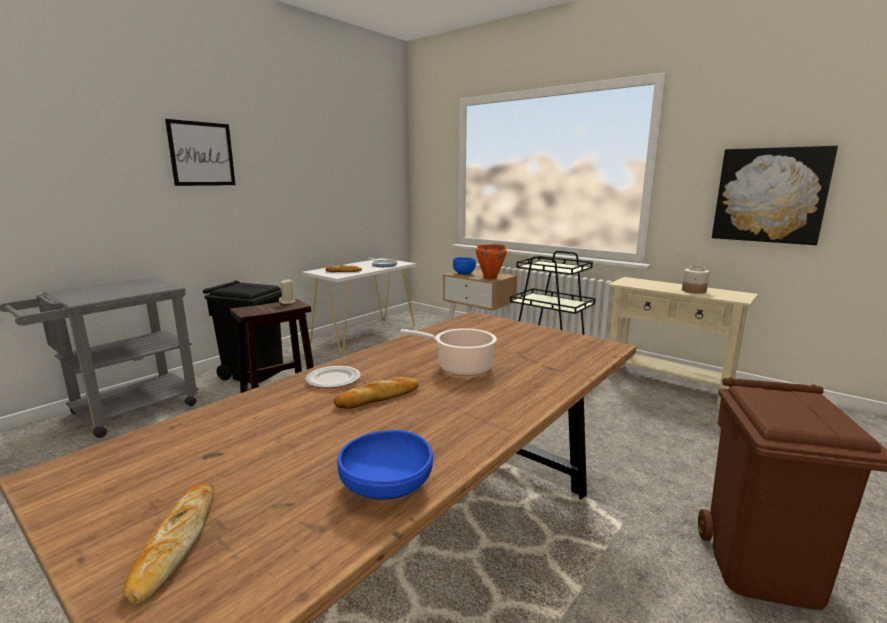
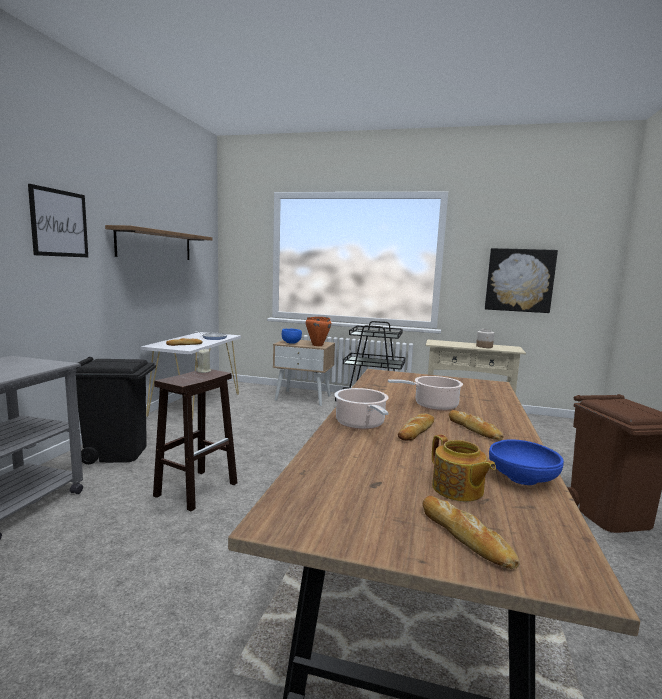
camera: 25 degrees left, 5 degrees down
plate [305,366,360,388] -> cooking pot [334,388,389,430]
none -> shelf [105,225,213,260]
none -> teapot [432,435,496,502]
none -> bread [449,410,504,440]

